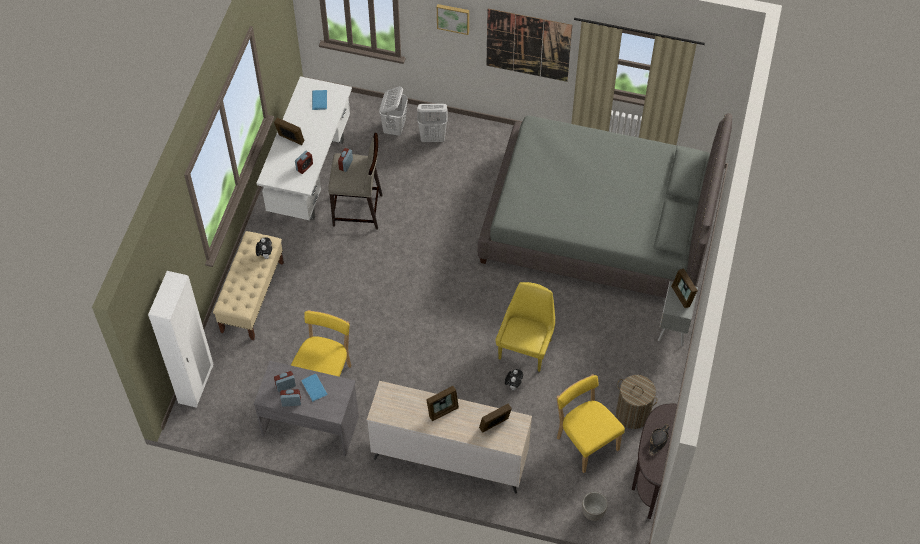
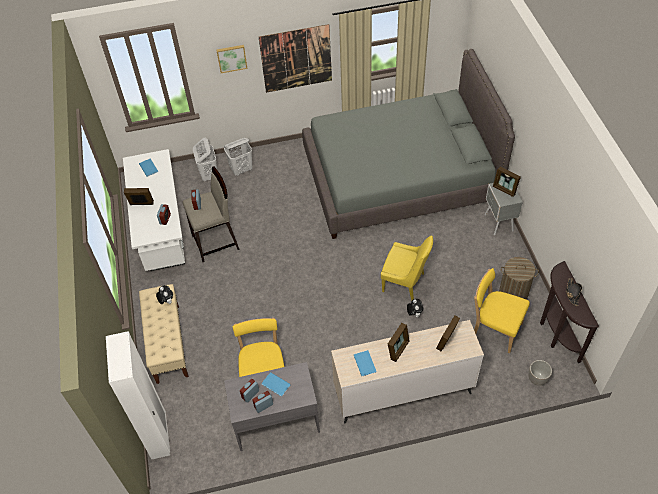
camera: 25 degrees left, 5 degrees down
yellow chair [496,282,555,372] -> yellow chair turned 120 degrees clockwise [381,235,433,300]
none -> blue book [354,350,376,376]

